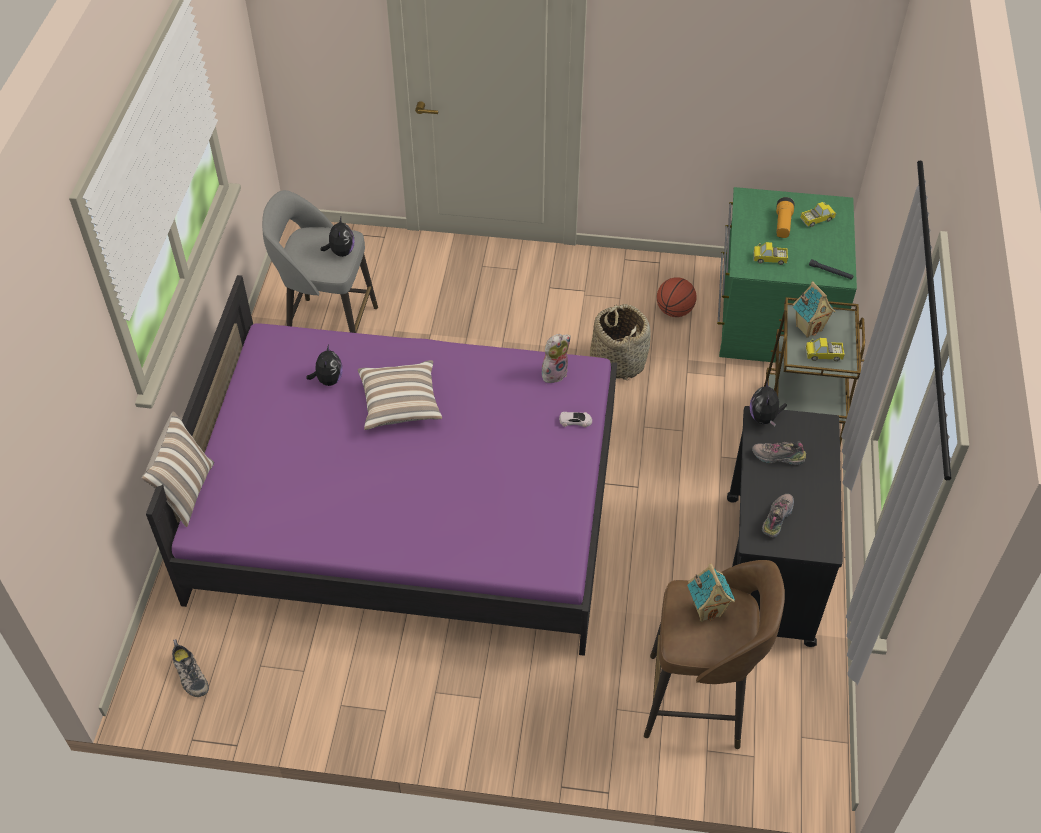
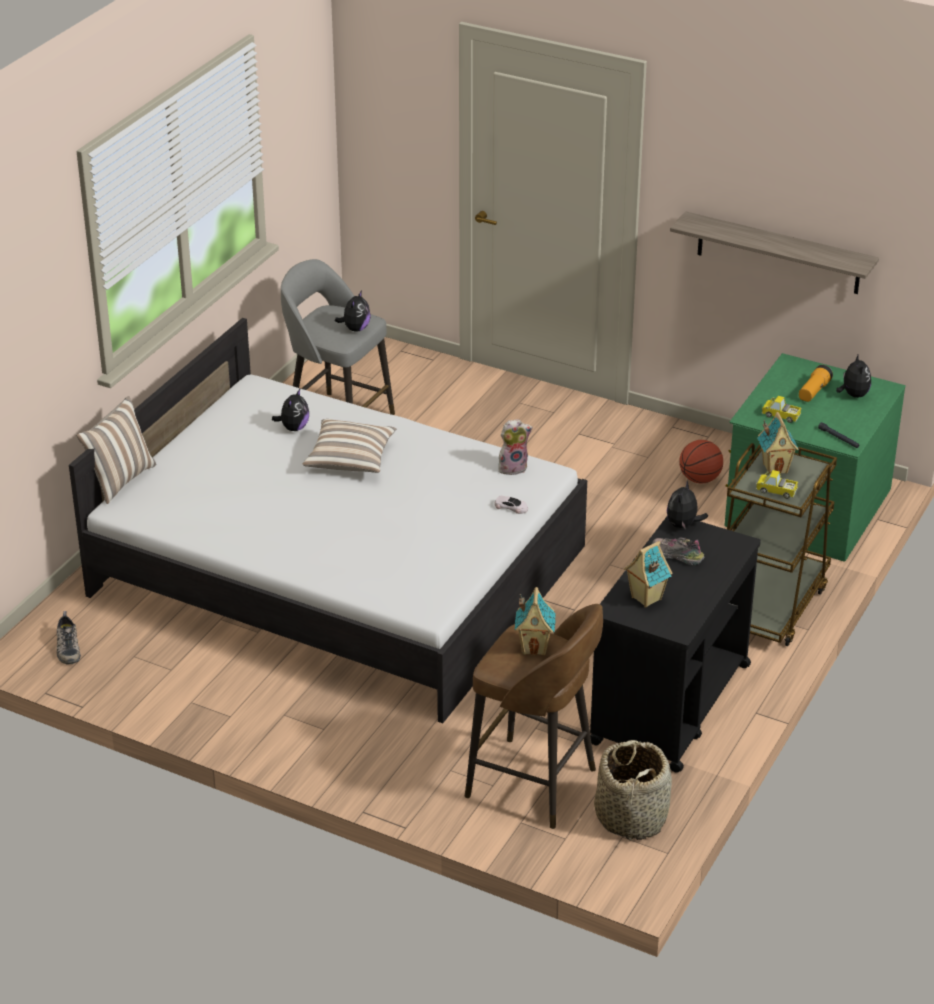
camera: 20 degrees right, 15 degrees down
purple bed [146,275,617,656] -> white bed [69,318,587,723]
basket [590,304,651,380] -> basket moved to [594,740,672,841]
shoe [762,494,794,538] -> toy house [624,541,673,608]
toy truck [800,202,836,227] -> plush toy [836,353,871,398]
none -> shelf [670,211,879,294]

